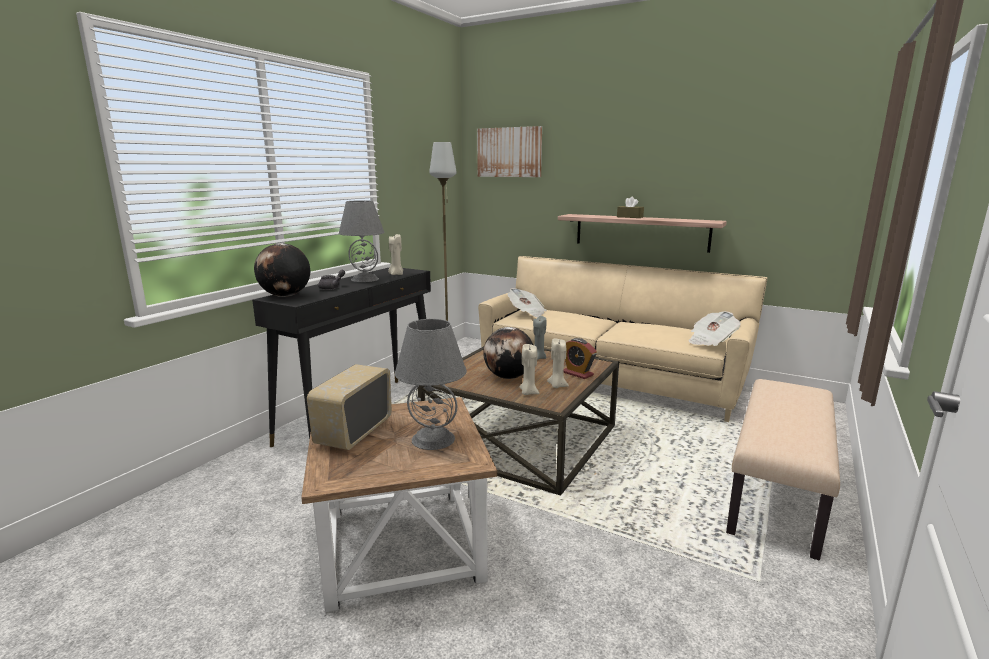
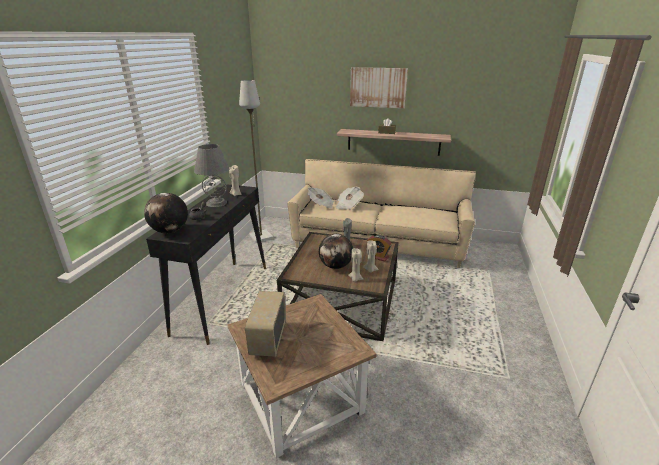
camera: 15 degrees left, 10 degrees up
grey table lamp [395,319,467,450] -> none
picture [477,126,542,177] -> picture moved to [350,67,408,108]
newspaper [689,311,741,346] -> newspaper moved to [335,187,364,210]
beige bench [726,379,840,560] -> none

